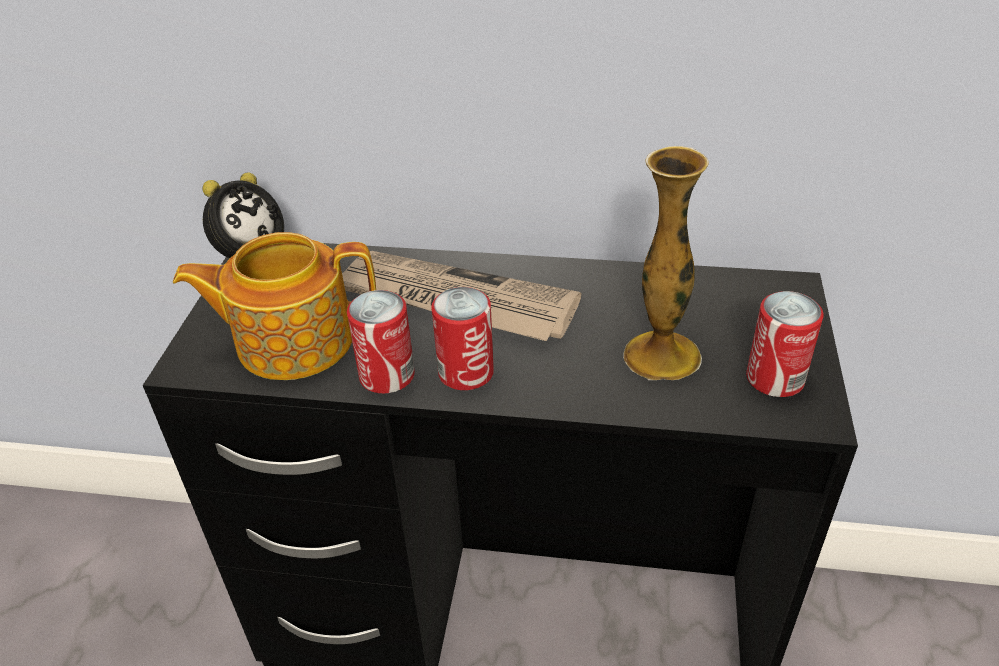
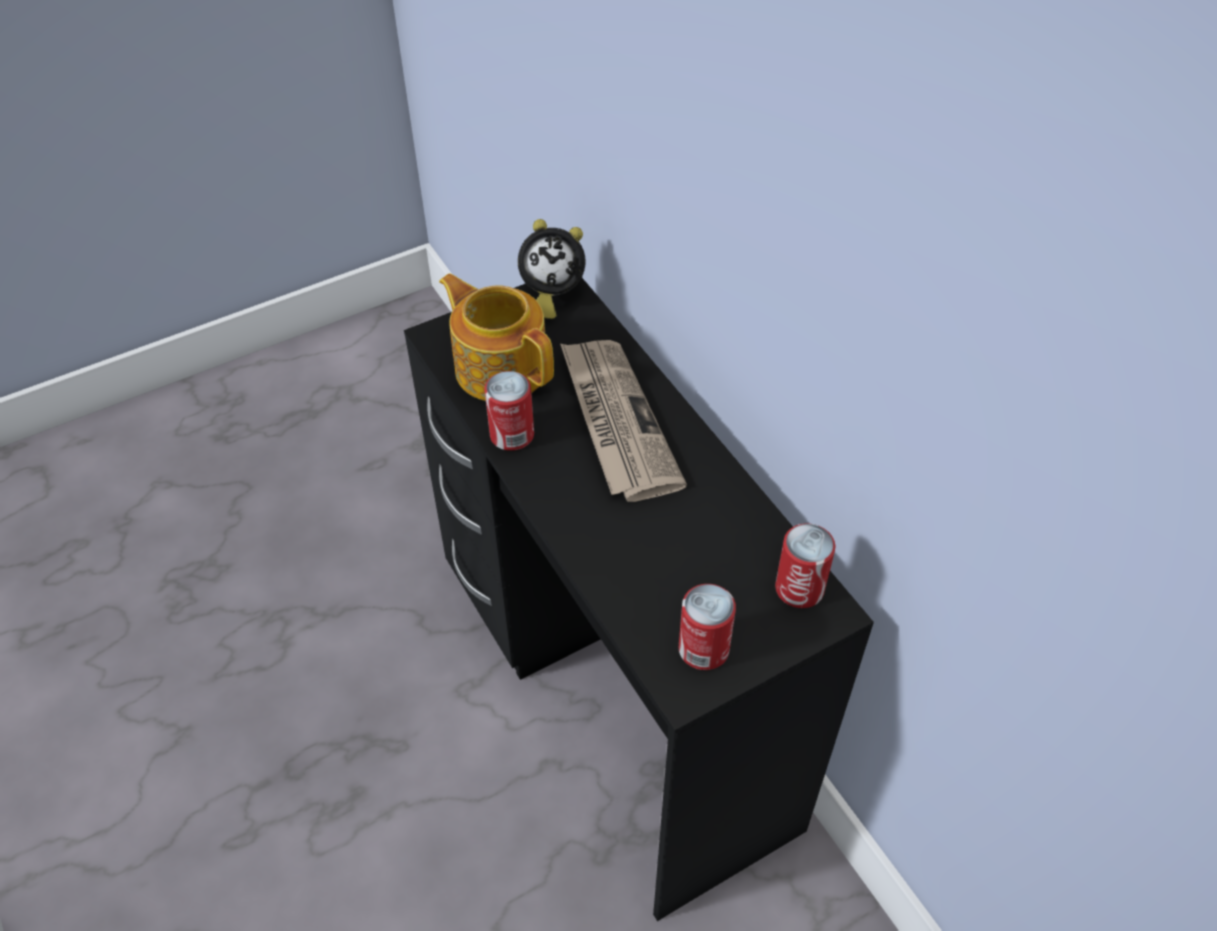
camera: 50 degrees right, 10 degrees up
can [431,287,494,390] -> can moved to [775,523,835,608]
vase [623,146,709,380] -> none

